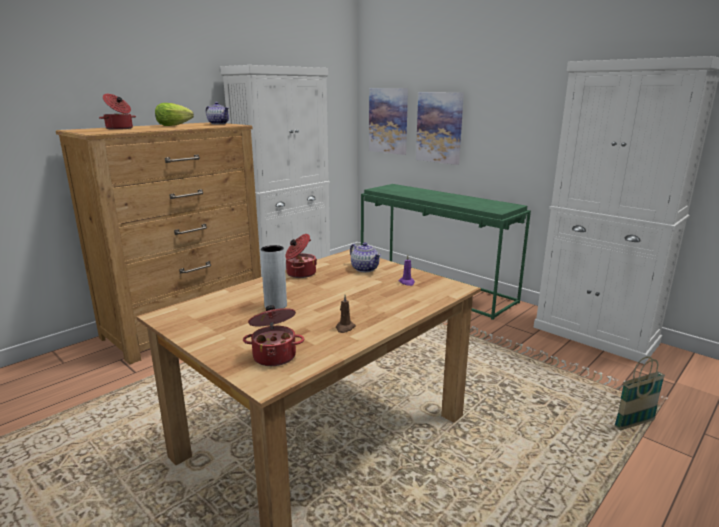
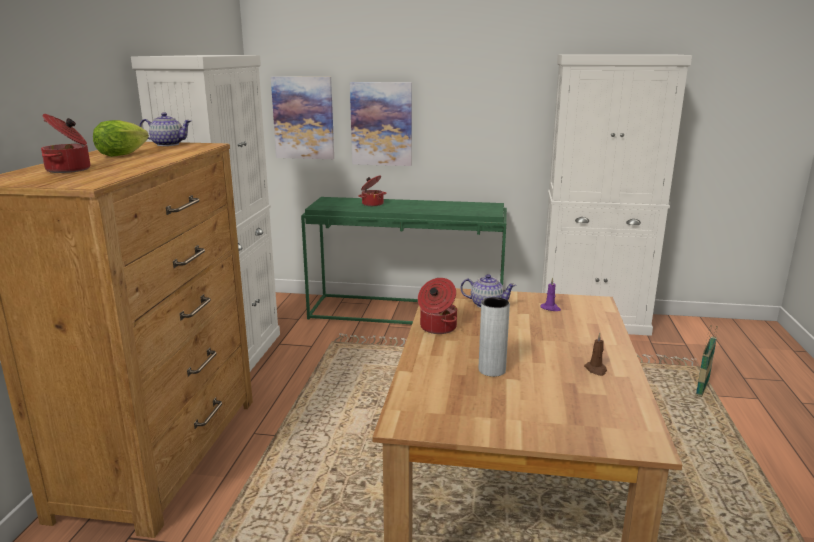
camera: 35 degrees left, 0 degrees up
cooking pot [243,305,304,366] -> cooking pot moved to [358,176,386,206]

